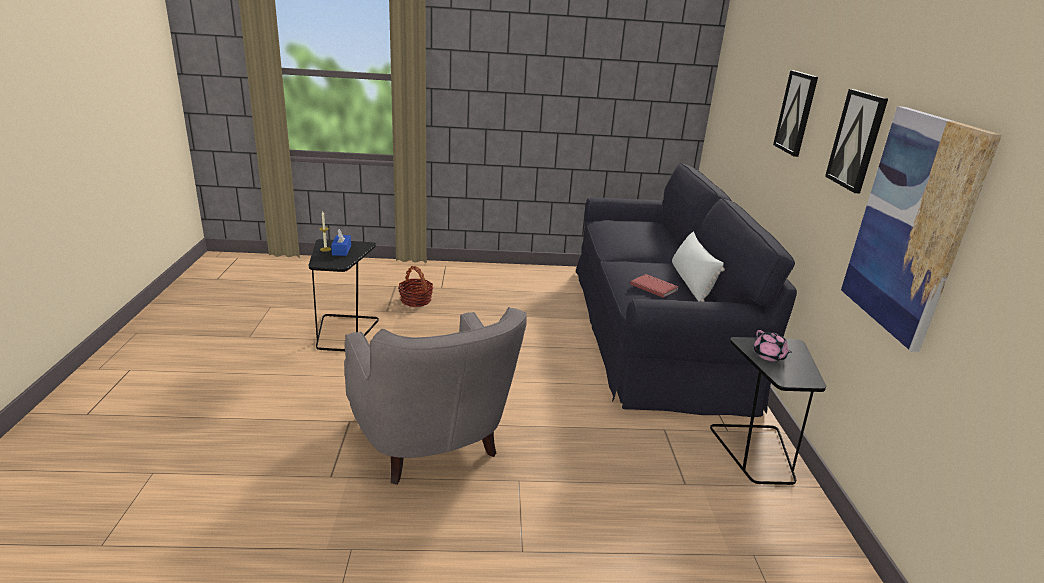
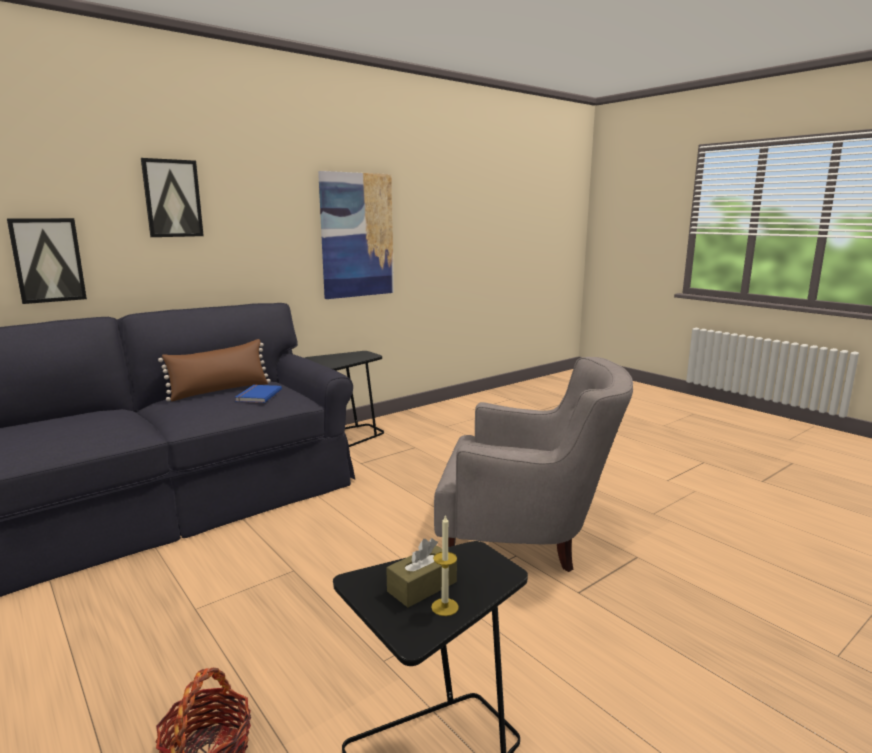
camera: 125 degrees left, 10 degrees down
blue tissue box [331,229,351,256] -> brown tissue box [386,538,457,607]
grey armchair [344,307,527,485] -> grey armchair turned 75 degrees clockwise [434,357,633,572]
red book [630,274,679,298] -> blue book [235,385,282,403]
white pillow [672,231,725,302] -> brown pillow [158,339,271,401]
pink teapot [754,330,792,362] -> none
picture [825,89,888,194] -> picture moved to [7,218,87,304]

